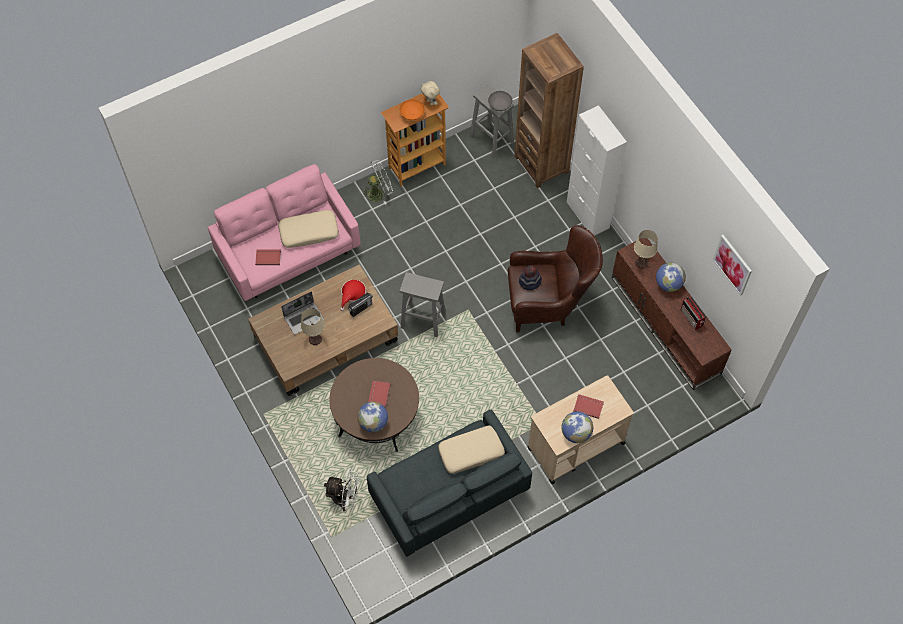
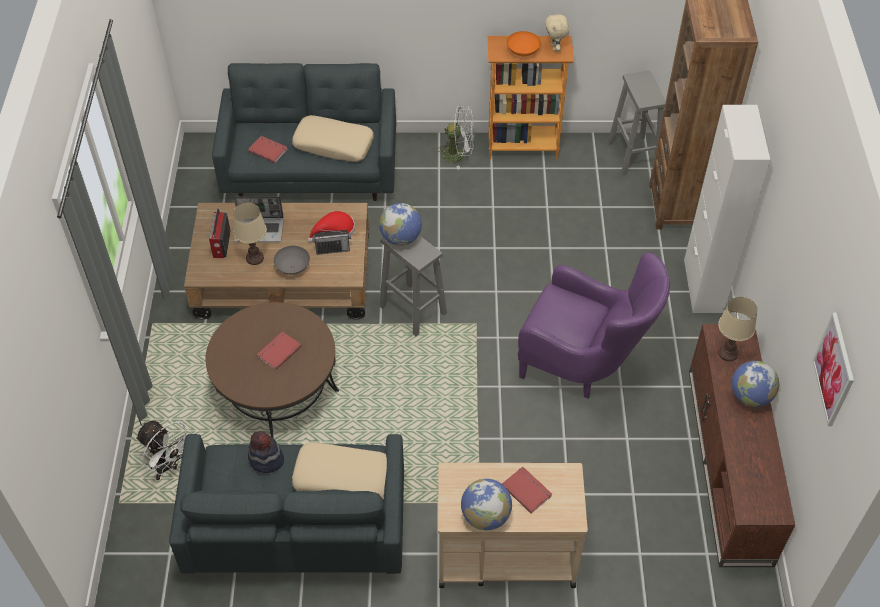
camera: 30 degrees right, 10 degrees down
pink sofa [208,164,361,301] -> grey sofa [212,63,396,201]
globe [357,402,388,432] -> globe moved to [379,203,422,246]
grey bowl [488,91,512,111] -> grey bowl moved to [274,246,310,275]
brown armchair [508,225,603,333] -> purple armchair [518,253,670,399]
hat [519,265,542,290] -> hat moved to [248,431,284,473]
radio [681,297,706,330] -> radio moved to [209,209,231,258]

